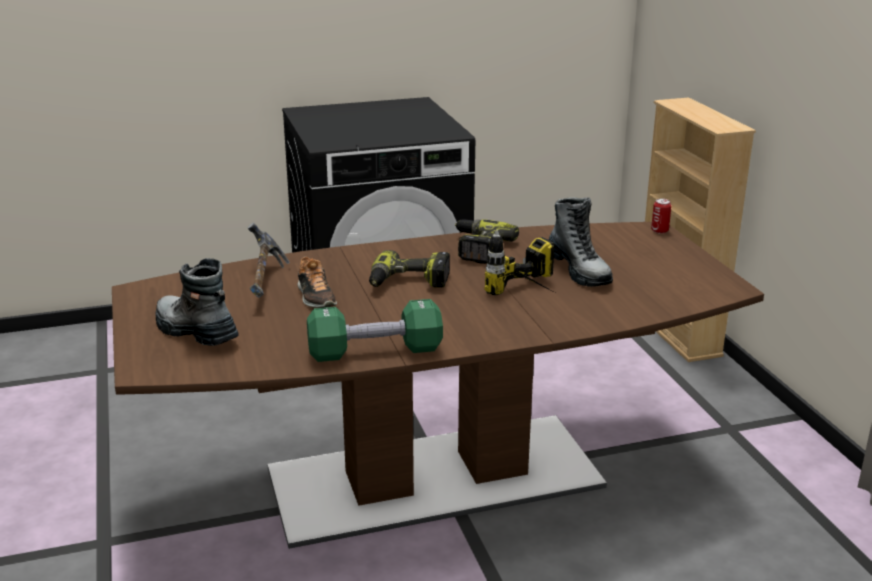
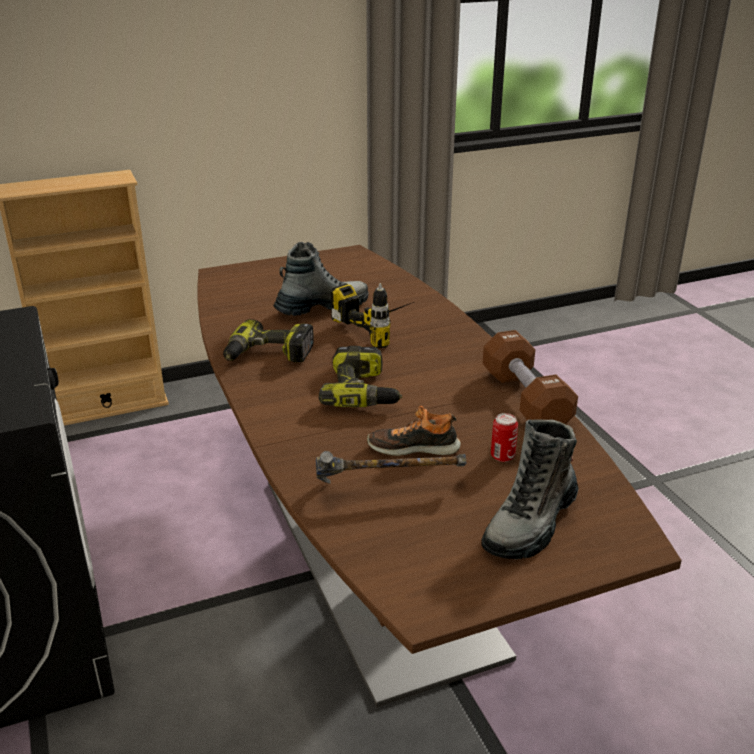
camera: 95 degrees left, 5 degrees up
shoe [297,256,337,308] -> shoe turned 150 degrees counterclockwise [367,406,461,456]
green dumbbell [307,299,443,362] -> brown dumbbell [483,330,578,424]
can [651,199,672,234] -> can moved to [491,413,518,462]

